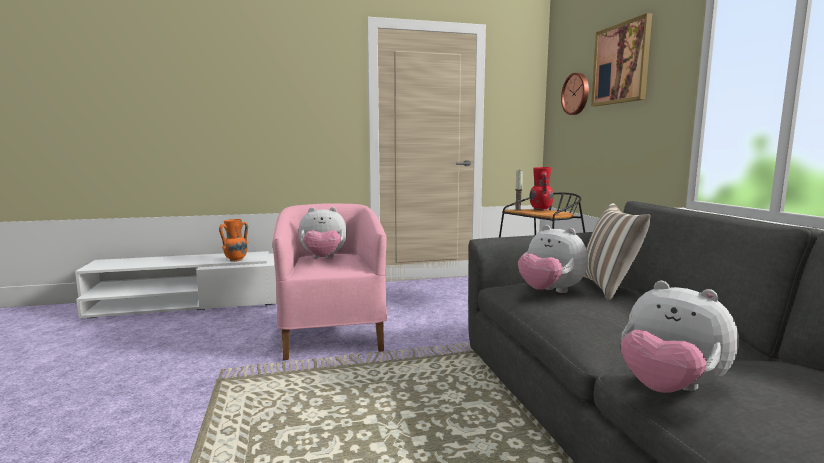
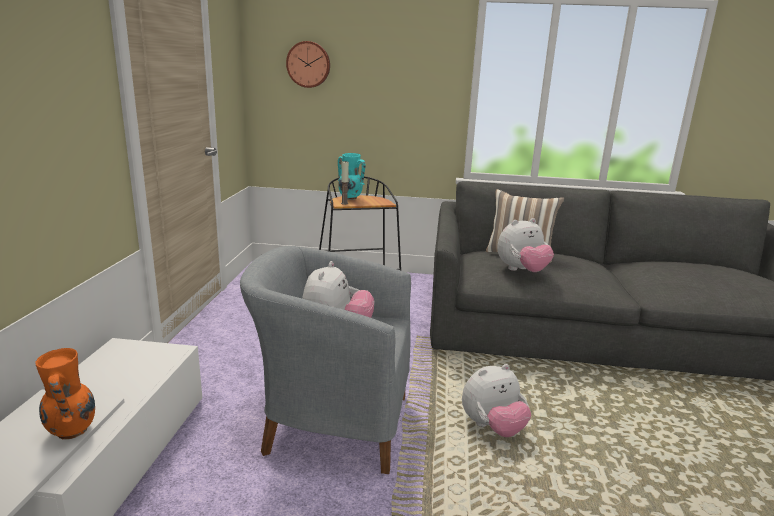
camera: 70 degrees left, 10 degrees up
pink armchair [272,203,387,360] -> grey armchair [240,246,411,474]
red vase [529,167,554,211] -> turquoise vase [338,153,366,200]
picture [591,13,652,106] -> none
plush toy [621,281,739,393] -> plush toy moved to [462,364,531,437]

